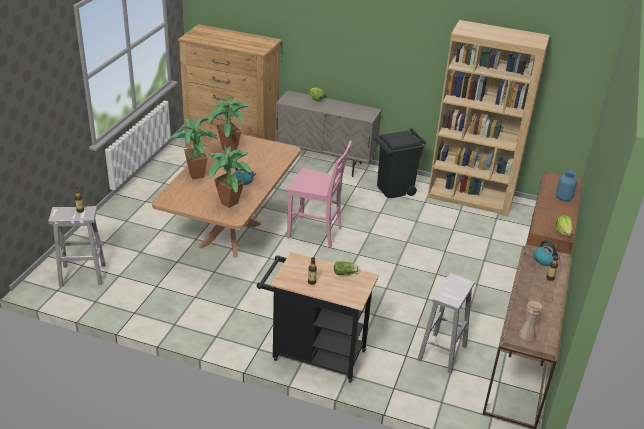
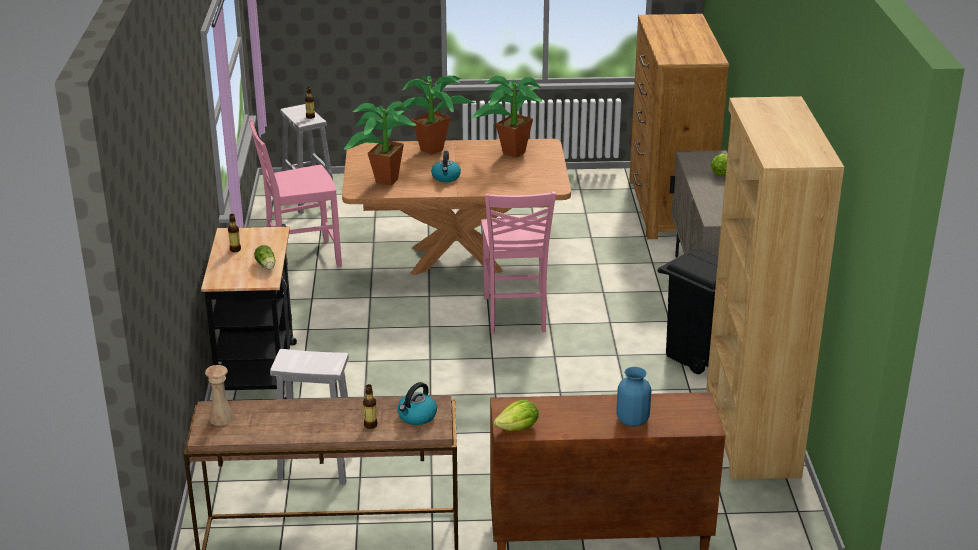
camera: 70 degrees right, 5 degrees down
none -> pink chair [249,119,342,267]

